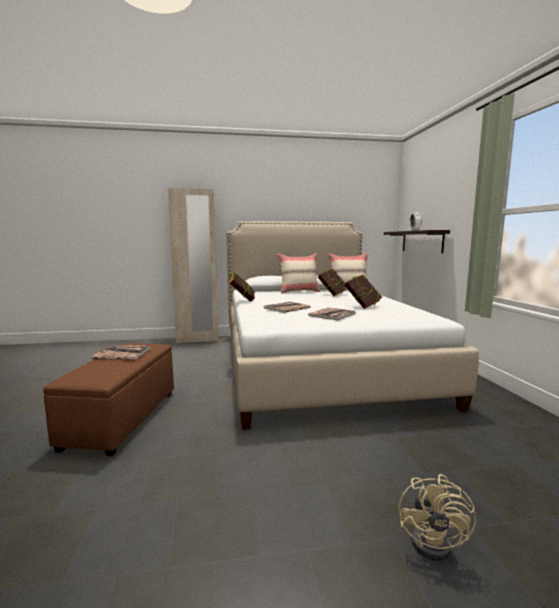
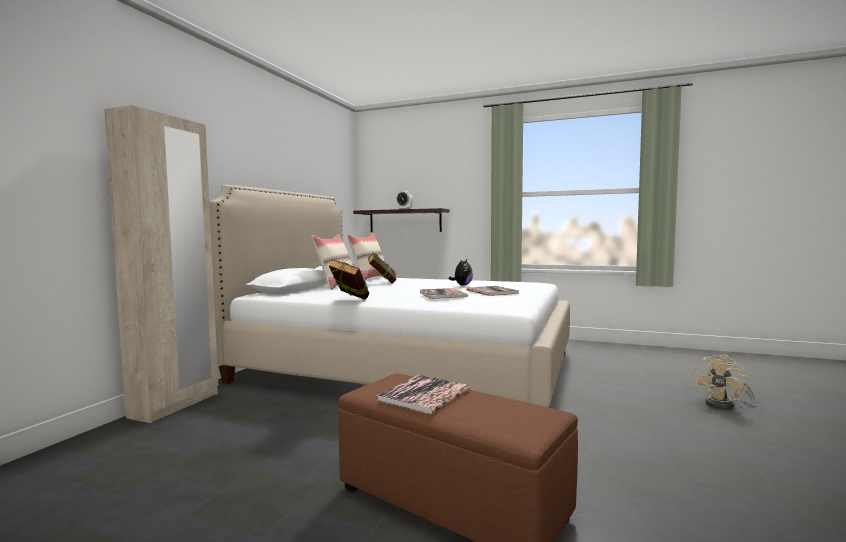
camera: 60 degrees left, 5 degrees down
book [345,275,383,309] -> plush toy [449,259,473,286]
beige fan [399,474,476,561] -> beige fan turned 90 degrees clockwise [694,355,755,410]

